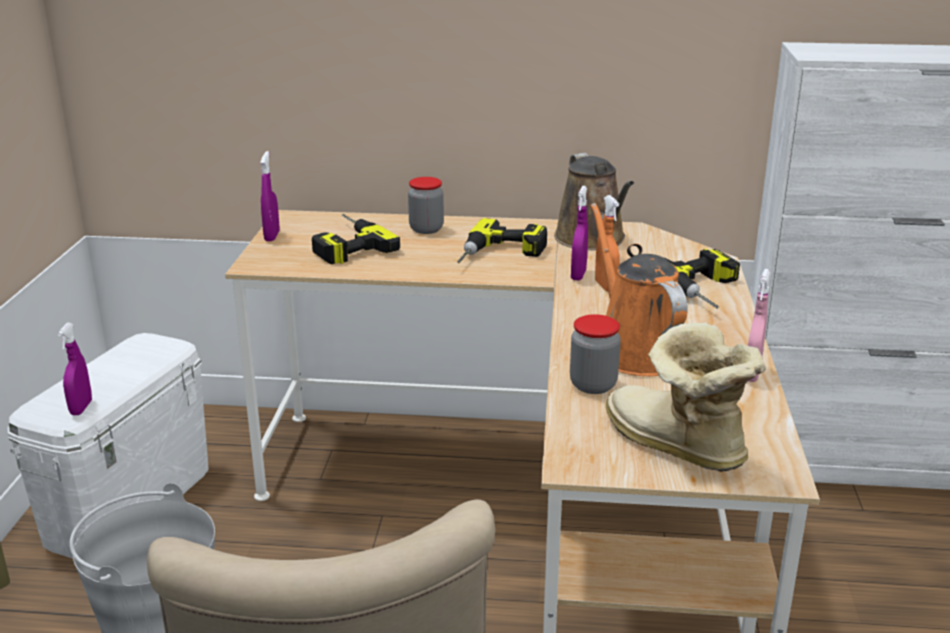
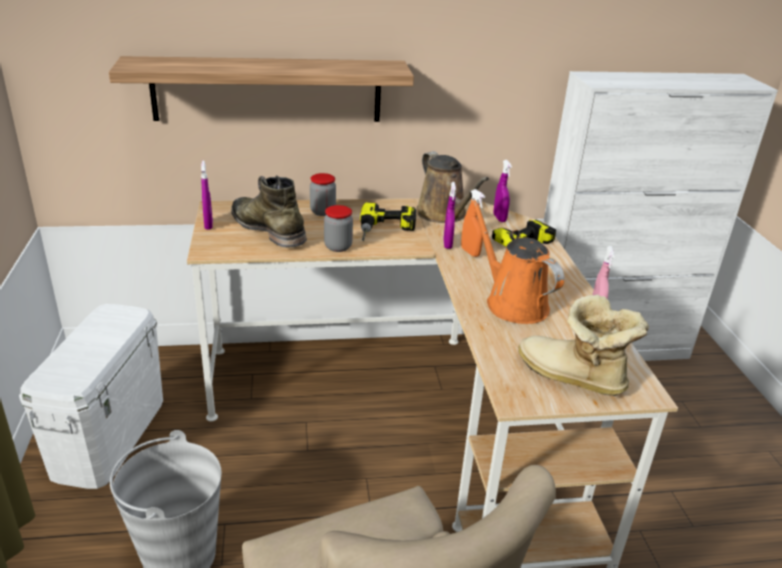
camera: 15 degrees left, 5 degrees up
purple spray bottle [58,323,92,415] -> purple spray bottle moved to [494,160,512,222]
power drill [312,214,400,264] -> green boot [231,176,307,247]
jar [570,314,621,394] -> jar moved to [324,205,353,252]
none -> shelf [109,56,414,122]

